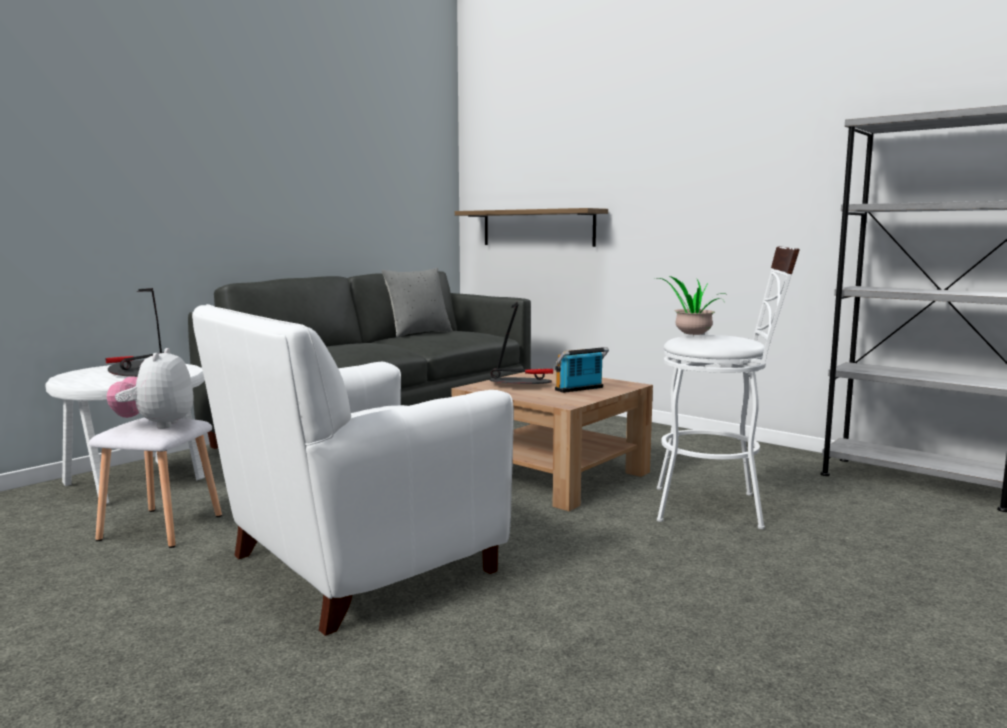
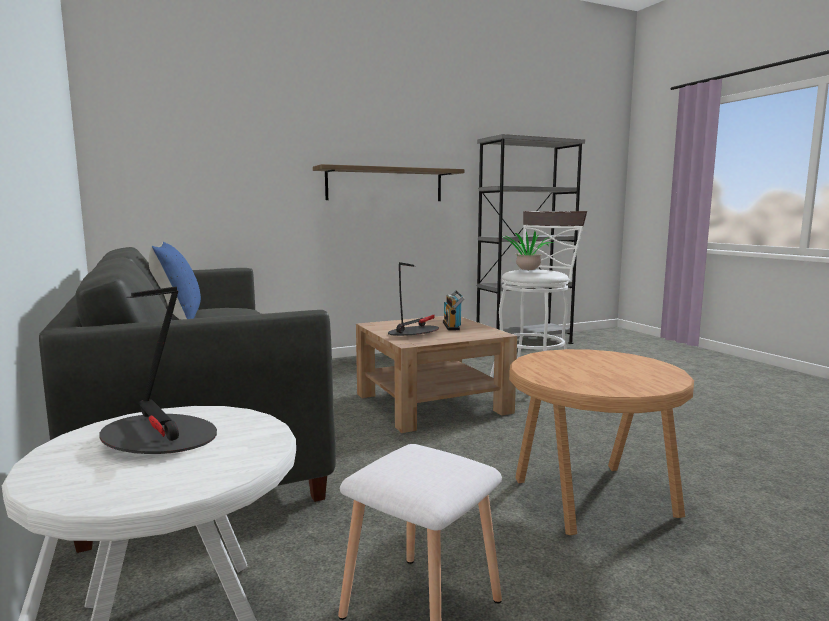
camera: 65 degrees left, 0 degrees up
plush toy [106,348,194,429] -> none
white armchair [192,304,514,636] -> brown side table [509,349,694,535]
grey pillow [381,268,452,338] -> blue pillow [149,242,201,320]
shelf [455,208,608,247] -> shelf moved to [313,164,464,201]

